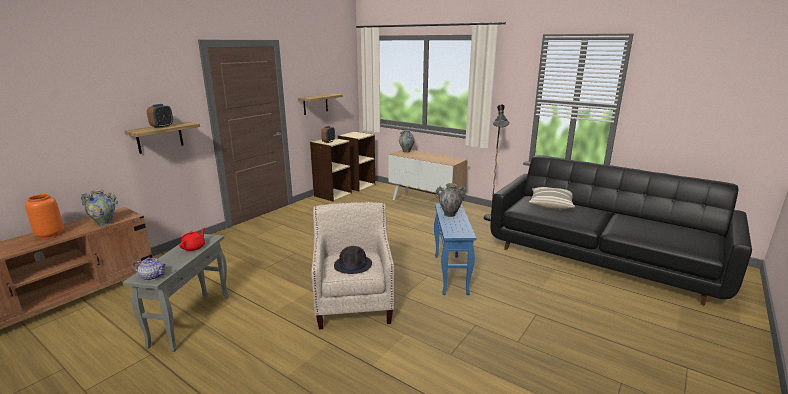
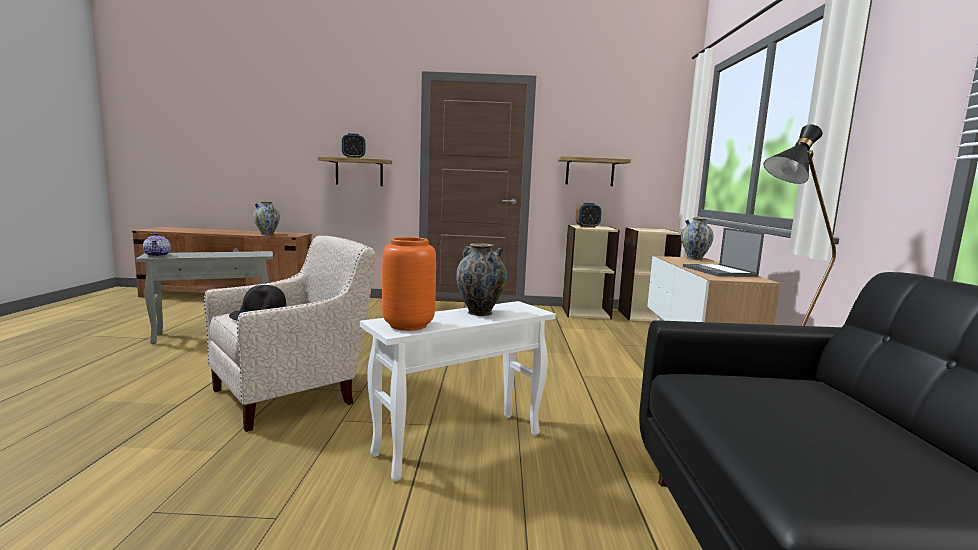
camera: 55 degrees right, 10 degrees down
orange vase [25,194,64,239] -> orange vase moved to [382,237,436,331]
red teapot [179,228,205,251] -> none
blue side table [434,204,476,295] -> white side table [360,301,556,482]
pillow [529,187,575,209] -> none
none -> laptop [683,228,764,277]

